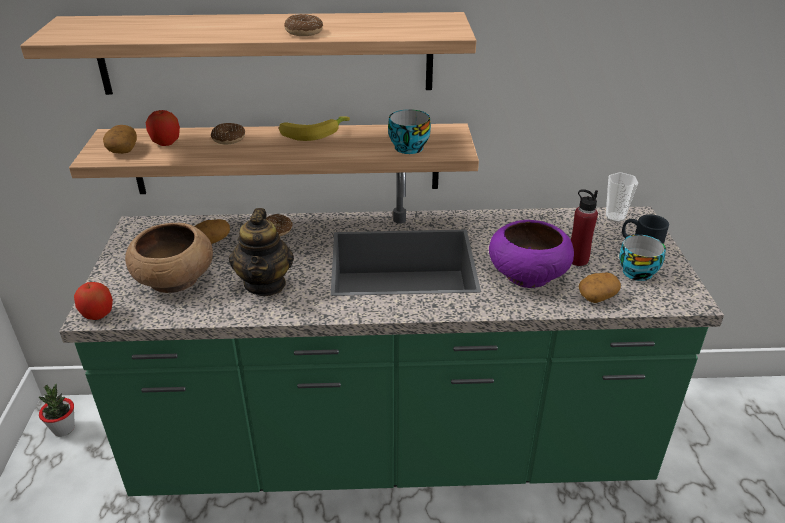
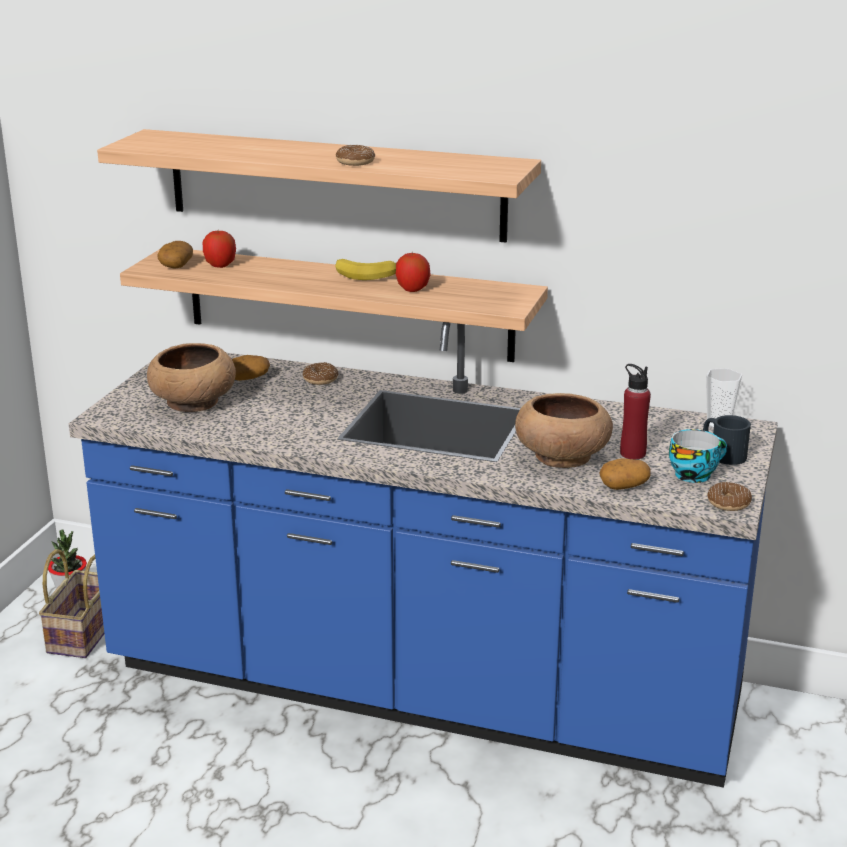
camera: 20 degrees right, 10 degrees down
green counter [59,173,724,496] -> blue counter [69,322,778,788]
apple [74,282,113,320] -> apple moved to [396,252,431,292]
donut [211,123,245,144] -> donut moved to [707,482,752,511]
teapot [229,208,294,296] -> none
cup [388,109,431,154] -> none
purple bowl [489,220,574,288] -> brown bowl [515,393,613,468]
none -> basket [39,549,104,658]

